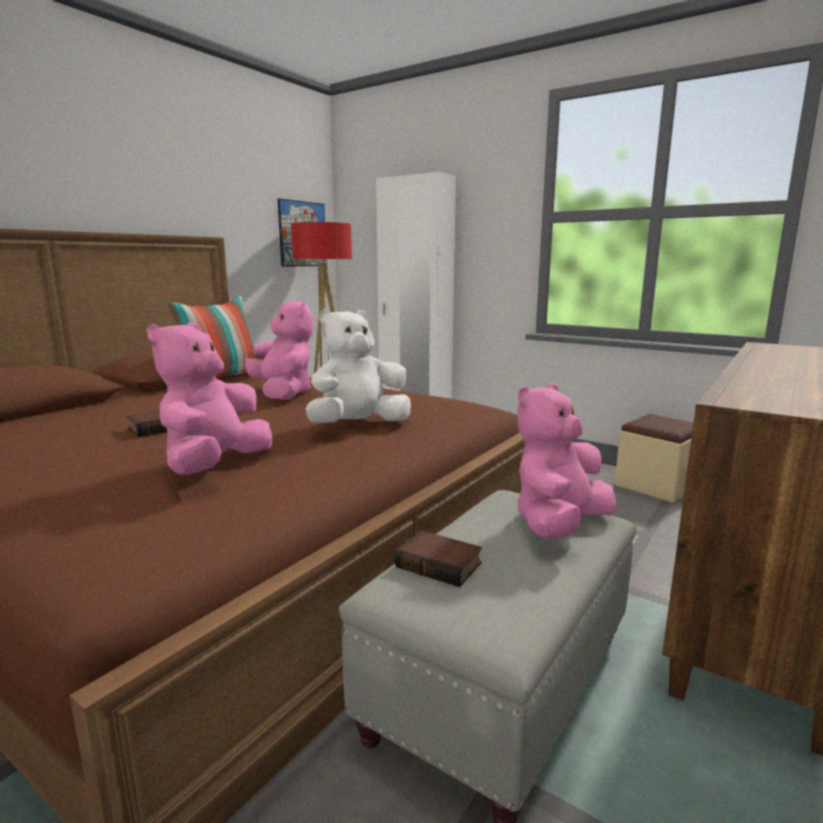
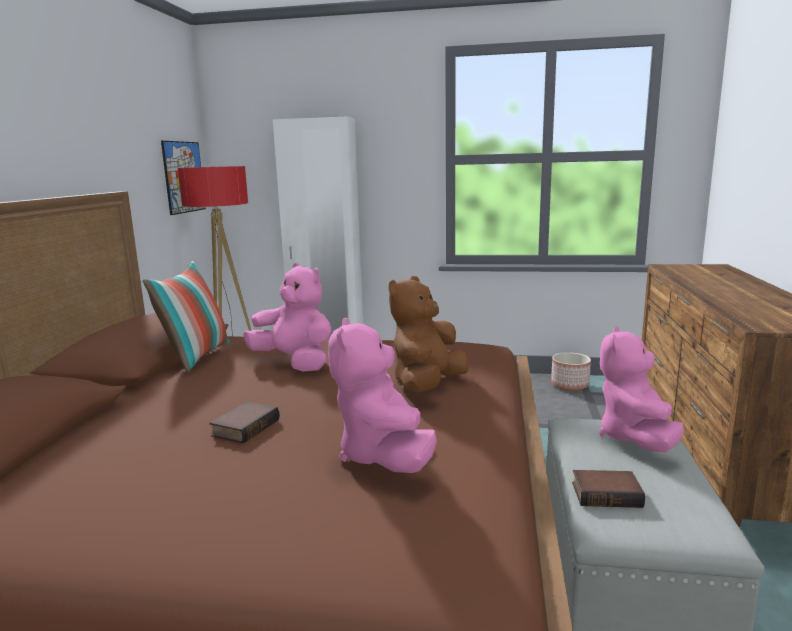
camera: 25 degrees left, 0 degrees up
white plush toy [306,309,411,424] -> brown plush toy [389,276,469,393]
beige ottoman [615,414,693,503] -> planter [551,352,591,391]

